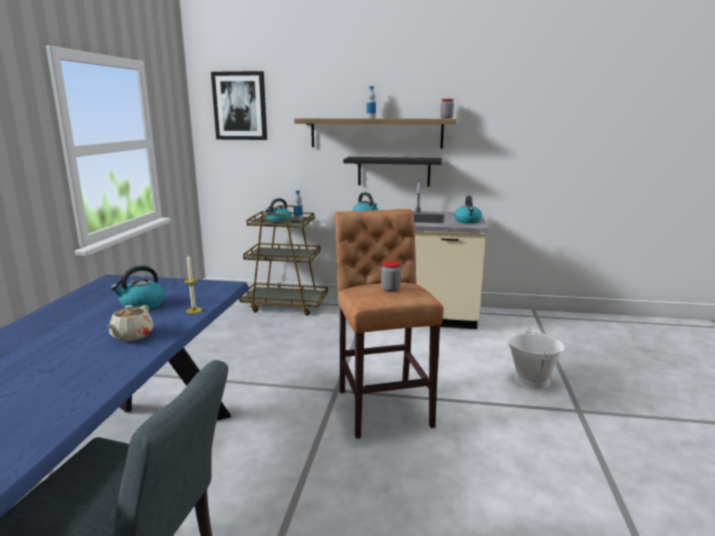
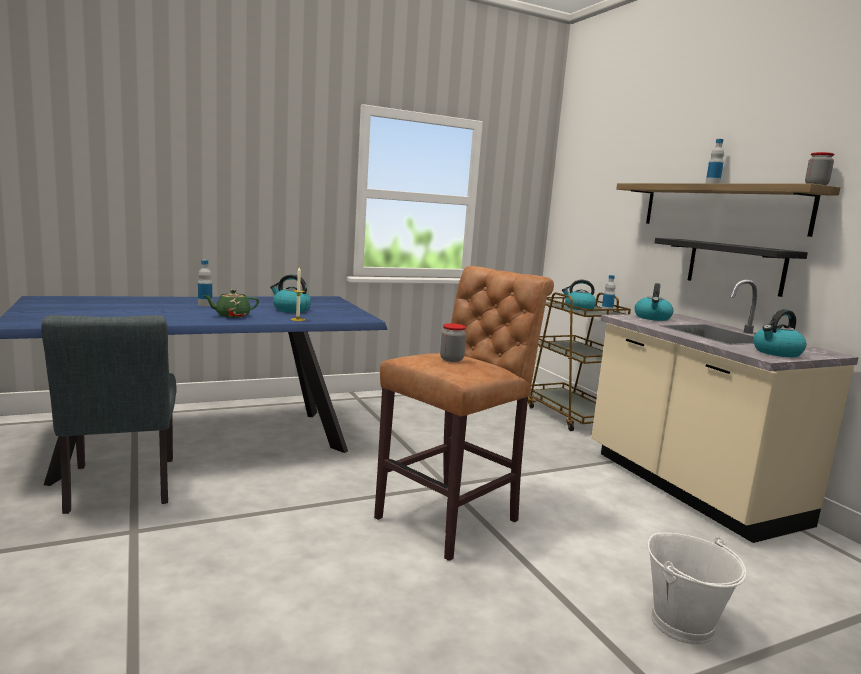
camera: 55 degrees right, 5 degrees down
beige teapot [107,305,153,341] -> green teapot [203,290,259,318]
picture [211,71,267,140] -> none
none -> bottle [198,260,212,306]

